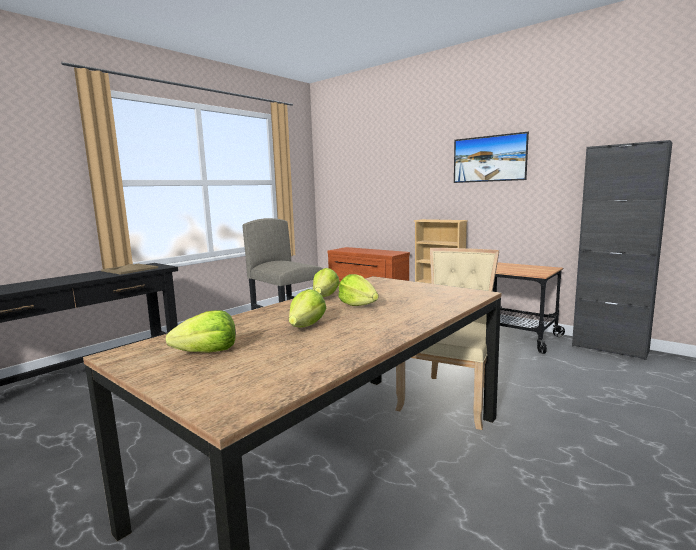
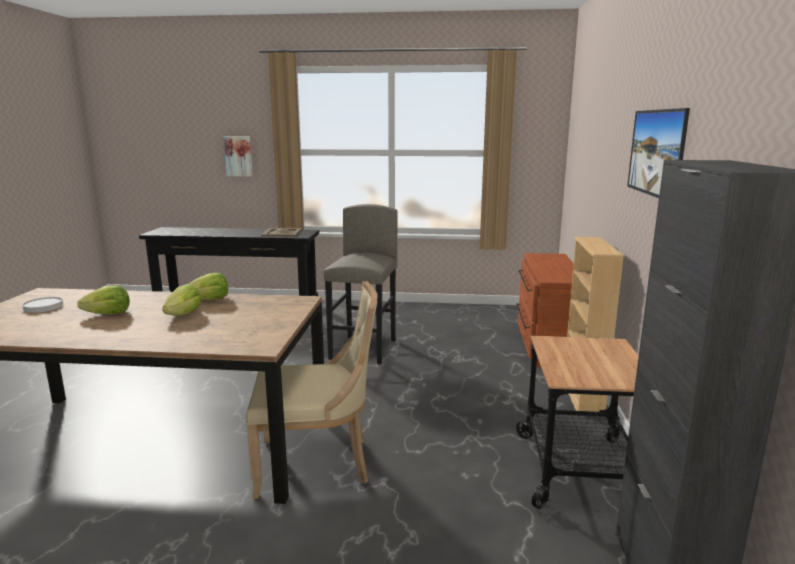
camera: 55 degrees right, 5 degrees up
lettuce [166,310,236,352] -> white plate [22,297,63,313]
none -> picture [223,136,253,177]

